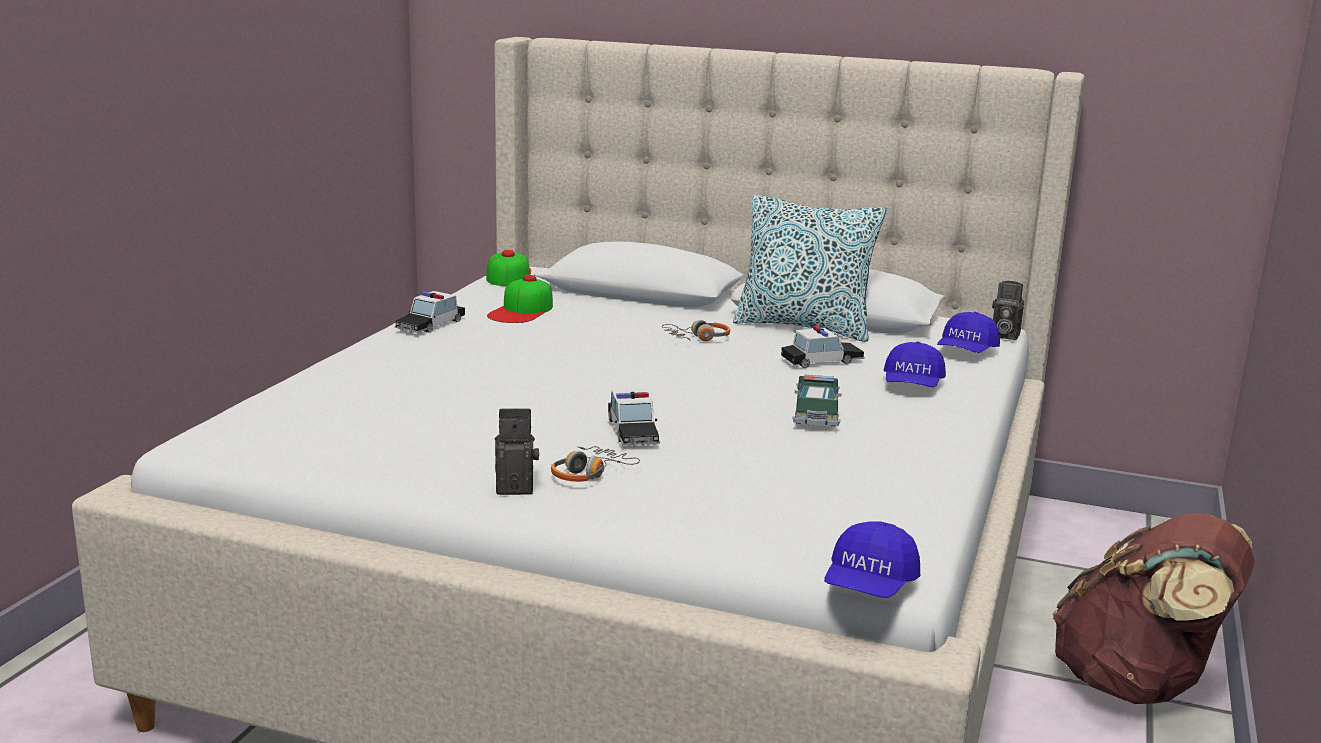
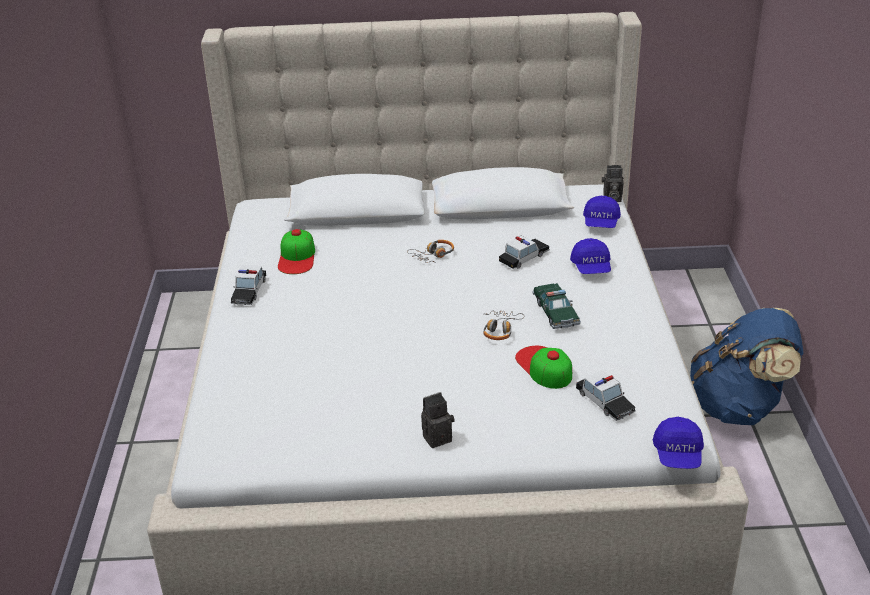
camera: 20 degrees left, 15 degrees up
cap [486,250,531,286] -> cap moved to [515,346,572,389]
headphones [551,446,640,482] -> headphones moved to [483,310,525,340]
toy car [608,389,660,446] -> toy car moved to [576,370,636,421]
pillow [733,195,888,342] -> none
brown backpack [1053,514,1255,704] -> blue backpack [690,308,804,425]

